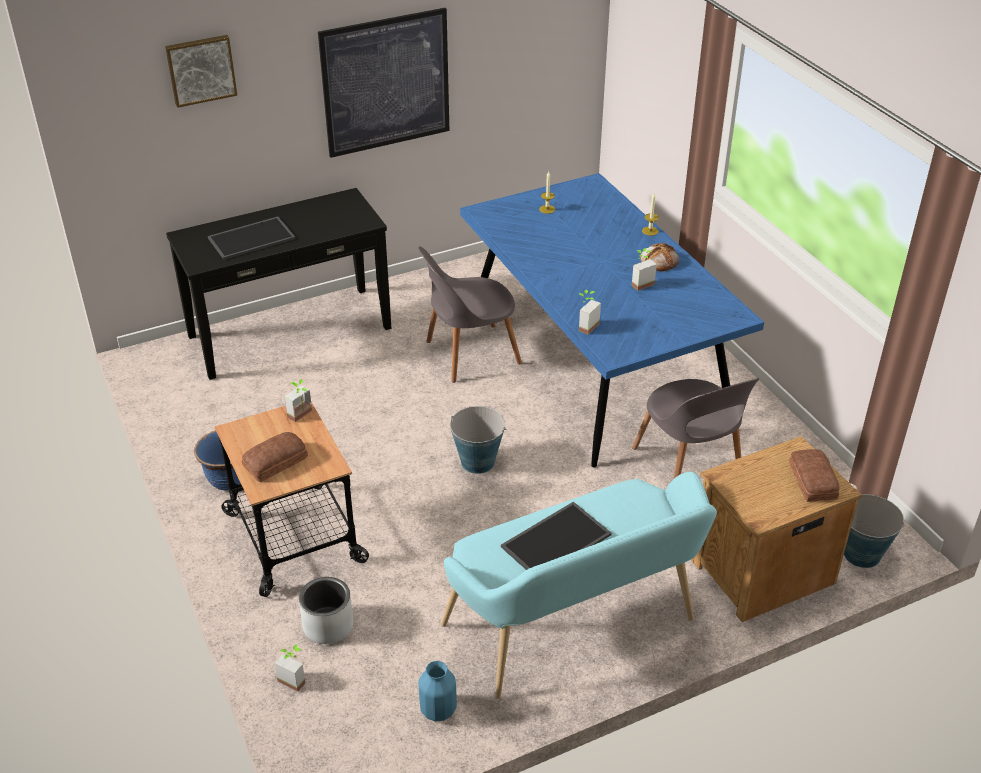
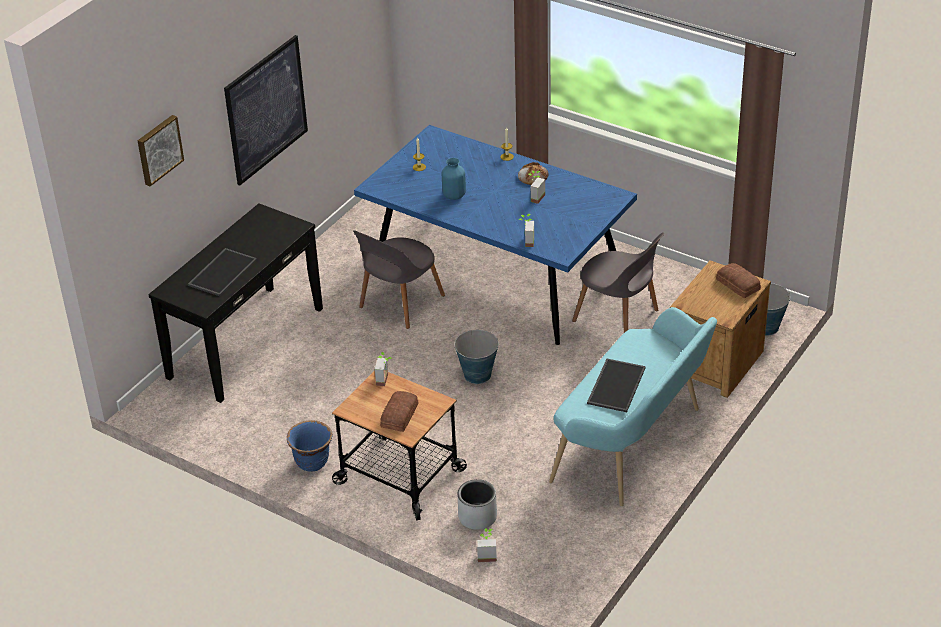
camera: 30 degrees left, 0 degrees up
blue vase [419,661,457,721] -> blue vase moved to [442,158,466,200]

